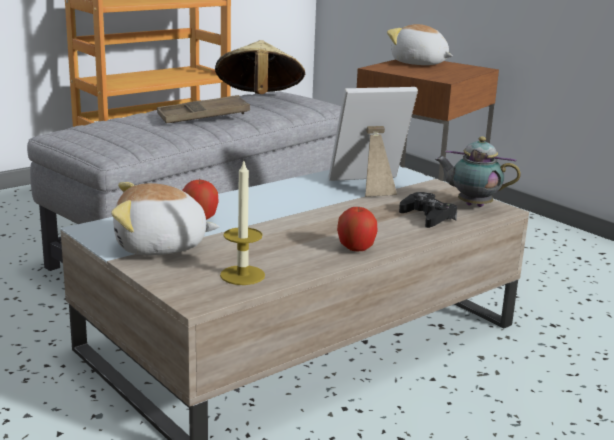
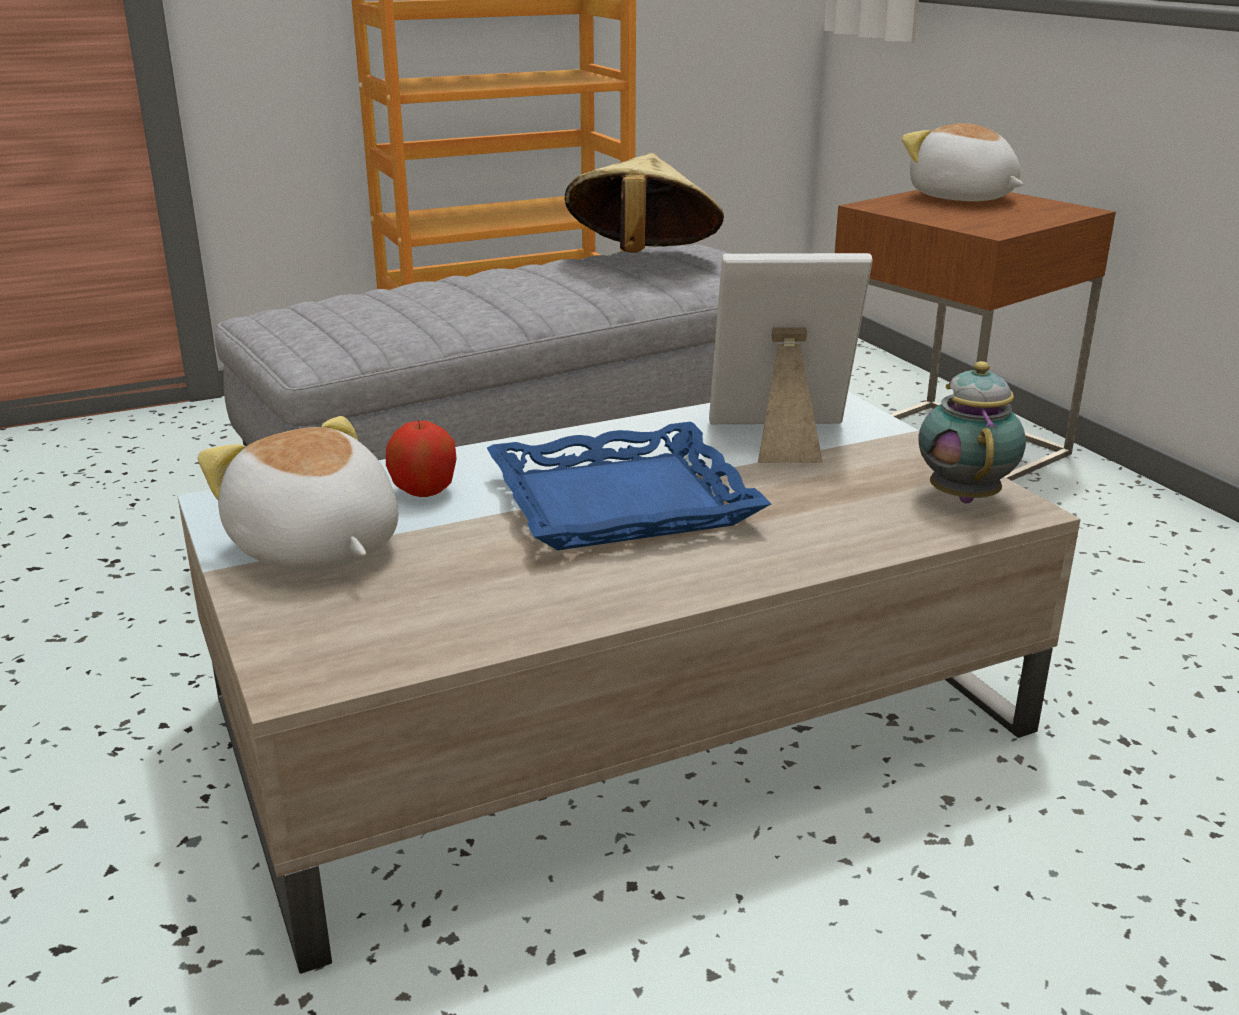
camera: 15 degrees right, 5 degrees up
plush toy [111,182,220,255] -> plush toy turned 45 degrees clockwise [198,416,398,571]
brown tray [157,95,250,123] -> none
candle [220,162,265,285] -> none
apple [337,207,378,251] -> none
black game controller [399,192,457,228] -> none
teapot [435,136,521,207] -> teapot turned 60 degrees clockwise [919,361,1026,504]
none -> blue tray [487,422,771,550]

